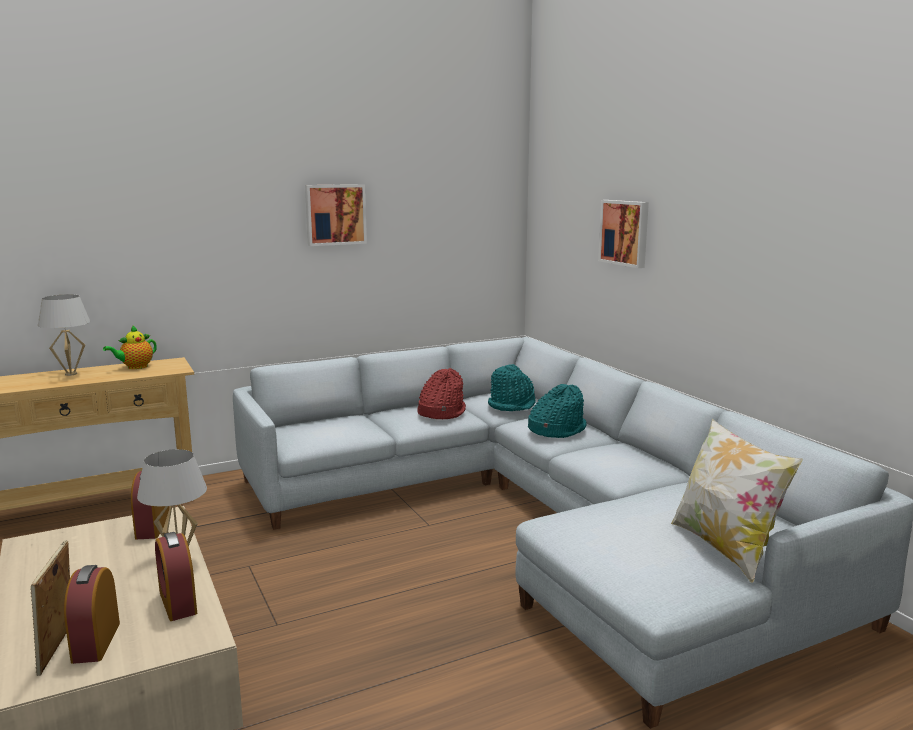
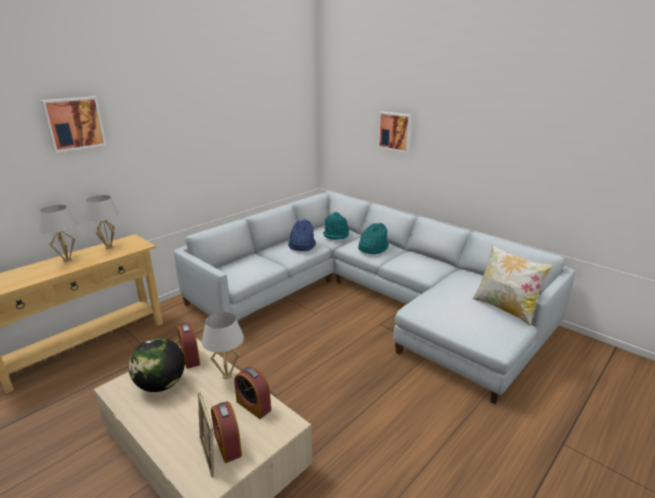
camera: 20 degrees left, 10 degrees up
teapot [103,325,157,369] -> white table lamp [85,195,119,249]
picture [305,184,367,246] -> picture moved to [40,96,107,153]
red hat [417,368,466,419] -> blue hat [288,219,316,251]
none -> globe [129,338,185,392]

